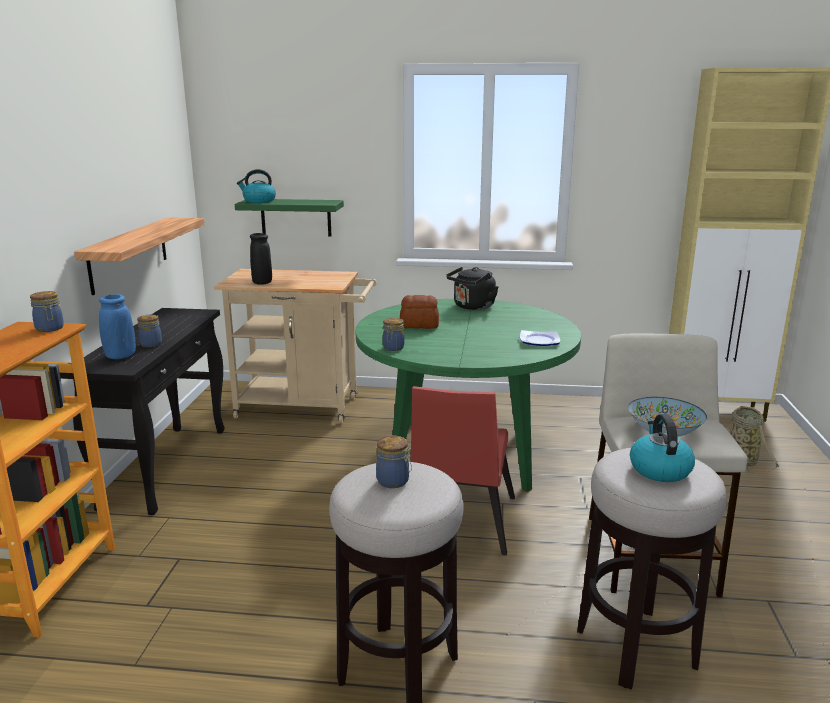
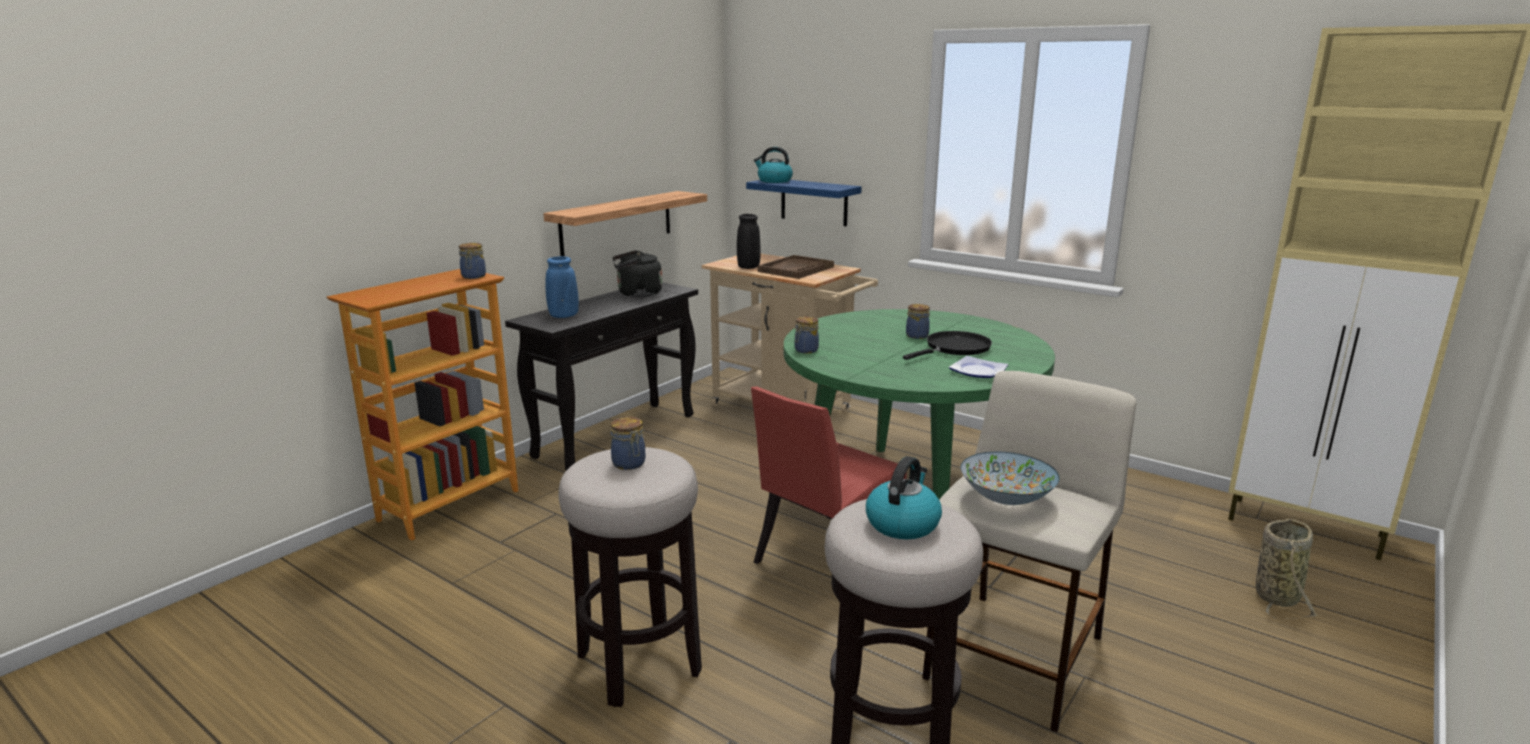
camera: 30 degrees right, 0 degrees up
jar [137,315,162,347] -> jar moved to [906,304,930,339]
green shelf [235,199,344,237] -> blue shelf [746,180,862,226]
bread [400,295,439,329] -> none
black kettle [446,267,498,310] -> black kettle moved to [613,250,662,297]
none -> brown tray [758,255,834,279]
none -> black frying pan [903,331,992,360]

